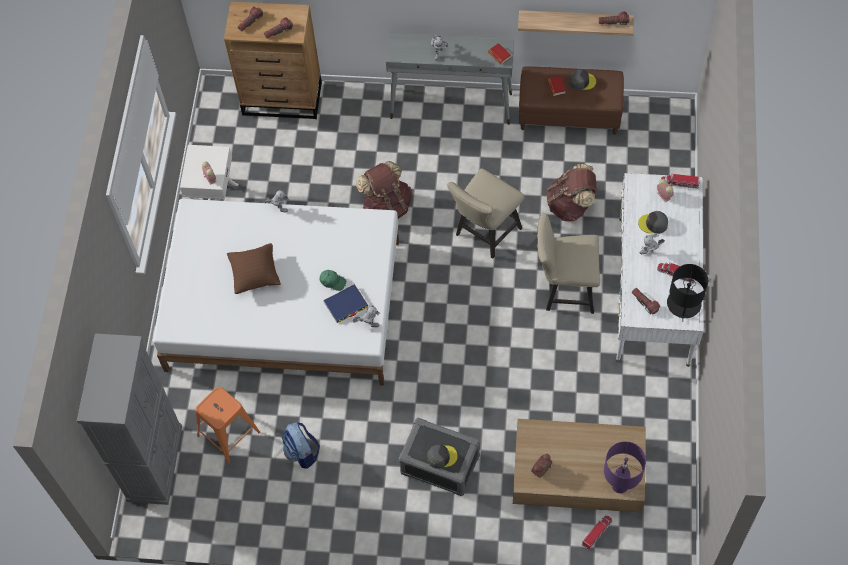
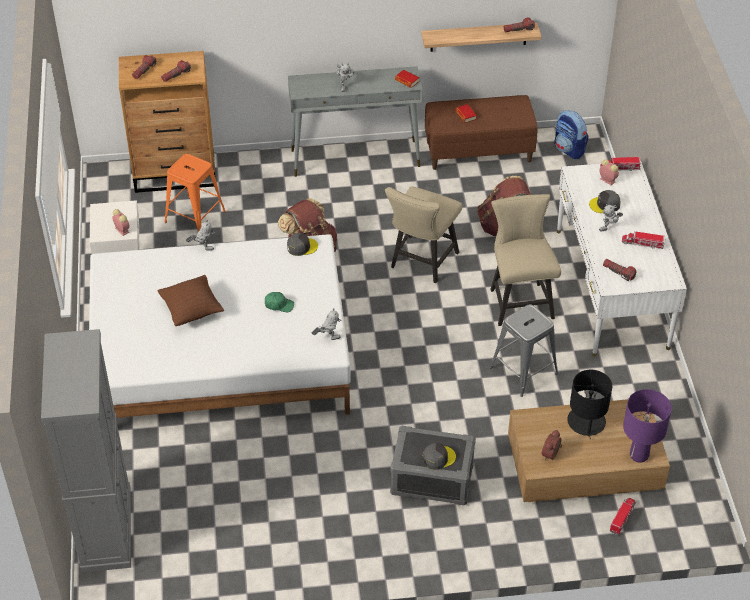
camera: 15 degrees left, 15 degrees down
orange stool [195,387,260,464] -> orange stool moved to [164,154,226,232]
backpack [282,422,320,469] -> backpack moved to [554,110,589,159]
blue book [323,284,368,323] -> none
beige chair [537,213,600,314] -> beige chair turned 90 degrees clockwise [490,194,561,326]
grey cap [569,69,596,90] -> grey cap moved to [287,233,318,256]
black table lamp [667,264,708,318] -> black table lamp moved to [567,370,612,439]
none -> grey stool [490,304,558,397]

